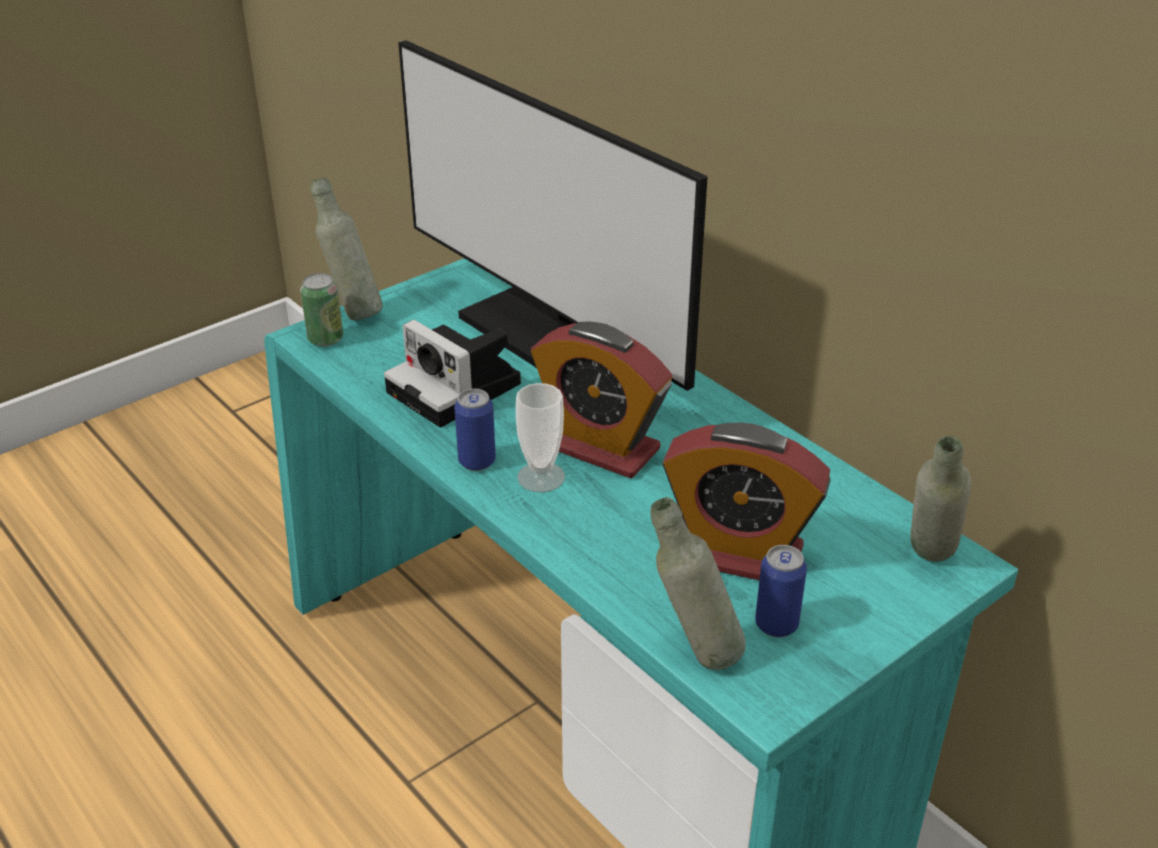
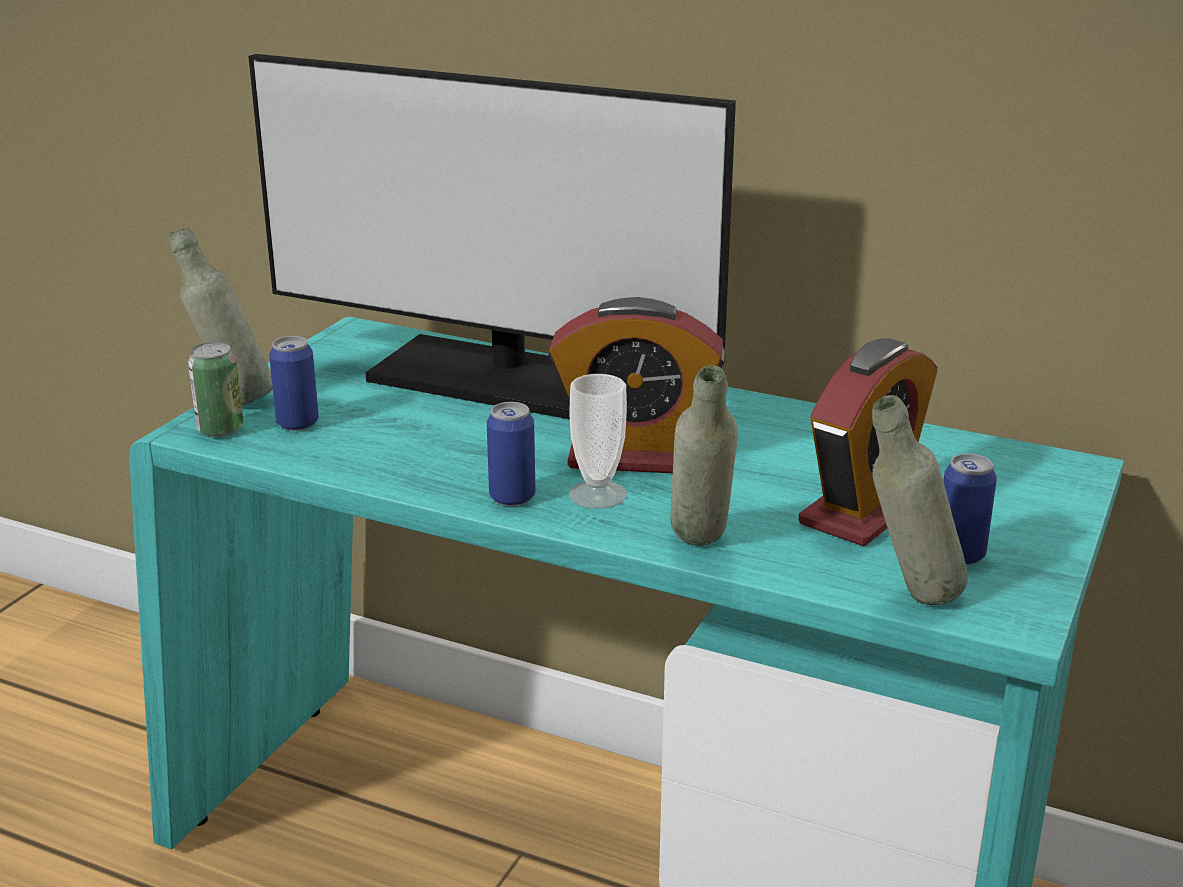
camera: 25 degrees left, 10 degrees down
camera [384,320,521,427] -> none
alarm clock [662,423,831,580] -> alarm clock turned 45 degrees counterclockwise [799,338,938,546]
grey bottle [910,435,971,562] -> grey bottle moved to [670,365,738,546]
none -> can [269,336,319,431]

